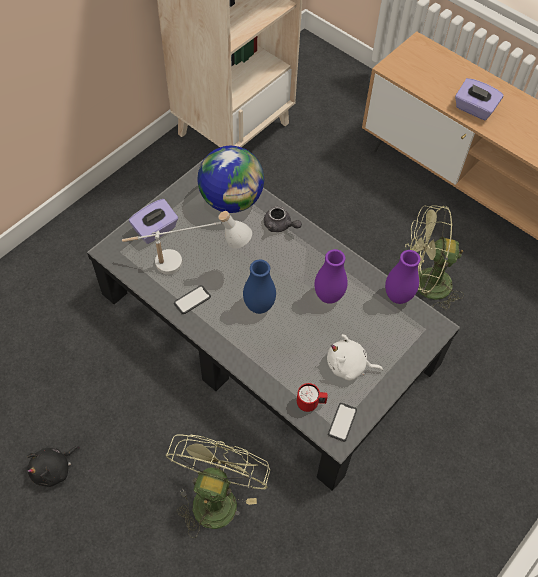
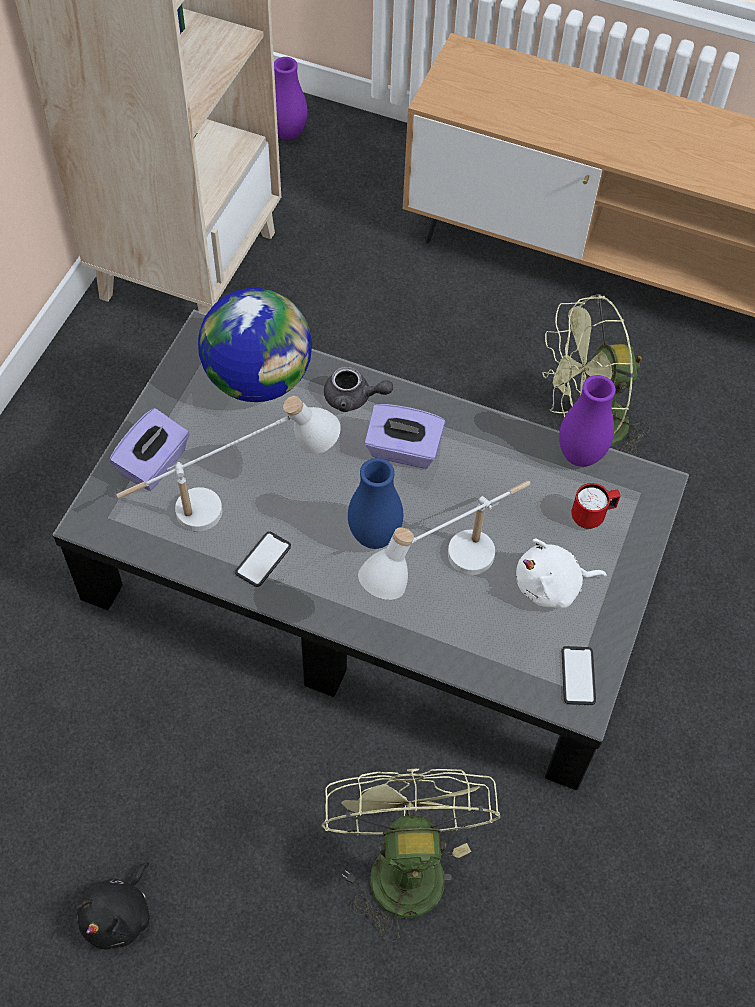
camera: 20 degrees left, 0 degrees up
red mug [297,383,328,412] -> red mug moved to [571,483,620,529]
purple vase [314,249,348,304] -> purple vase moved to [274,57,307,139]
purple tissue box [455,78,504,120] -> purple tissue box moved to [365,404,445,469]
none -> white table lamp [358,481,531,600]

